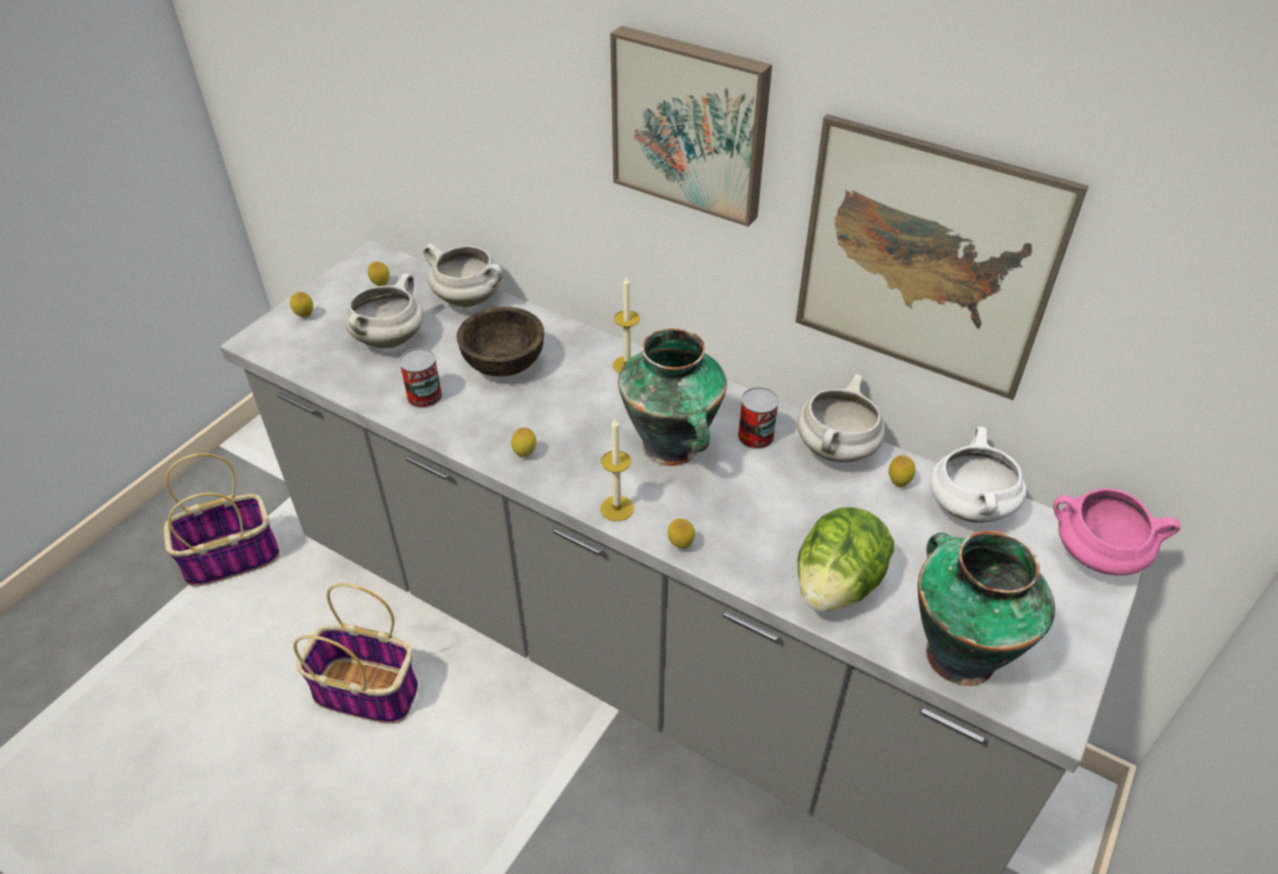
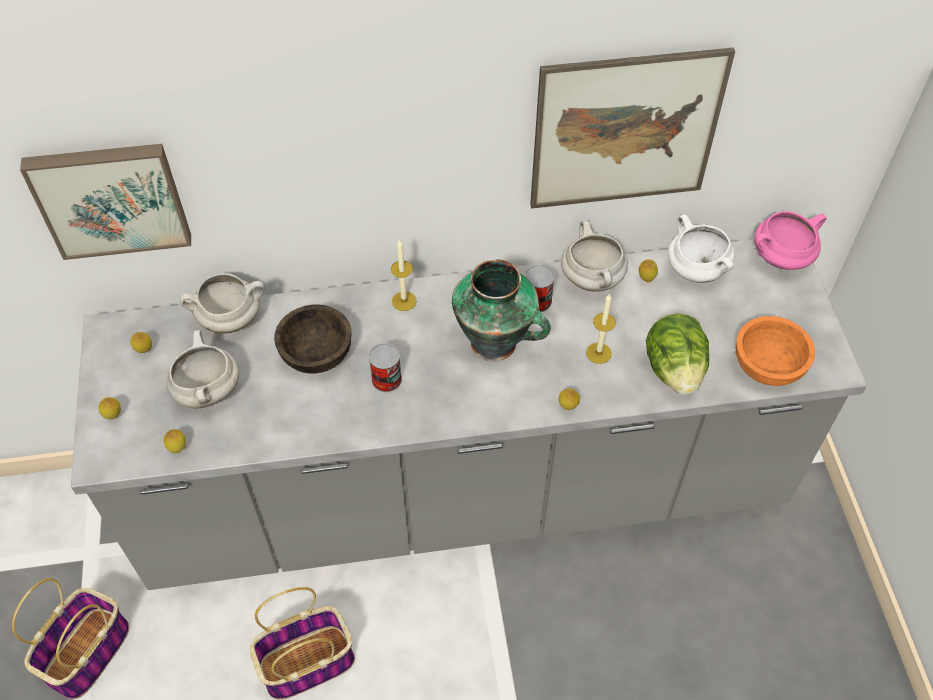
camera: 40 degrees left, 10 degrees up
can [399,348,442,408] -> can moved to [369,343,402,392]
lemon [511,428,536,457] -> lemon moved to [164,429,186,453]
candle [600,418,634,521] -> candle moved to [586,293,616,364]
picture [610,26,772,227] -> picture moved to [20,144,191,260]
vase [918,531,1055,686] -> orange bowl [736,316,815,386]

